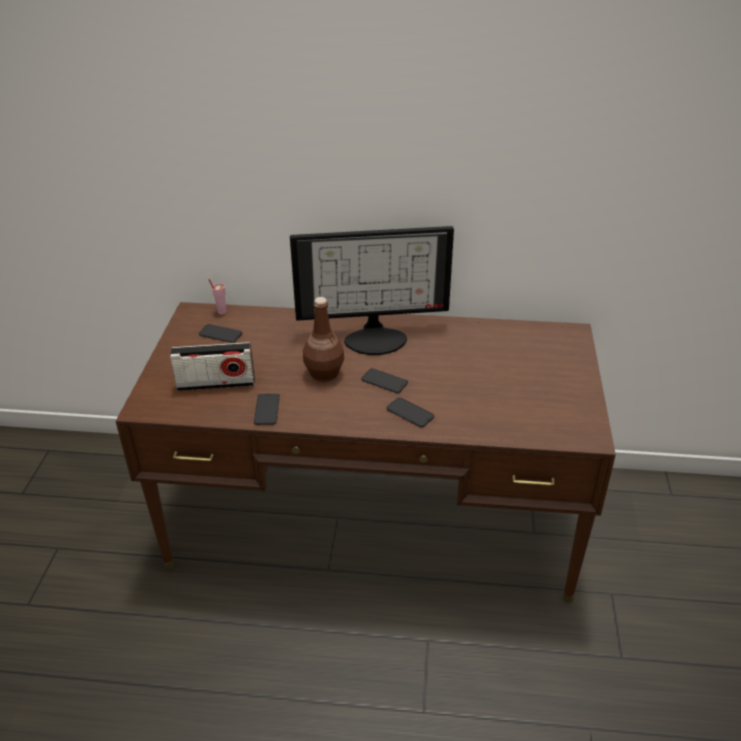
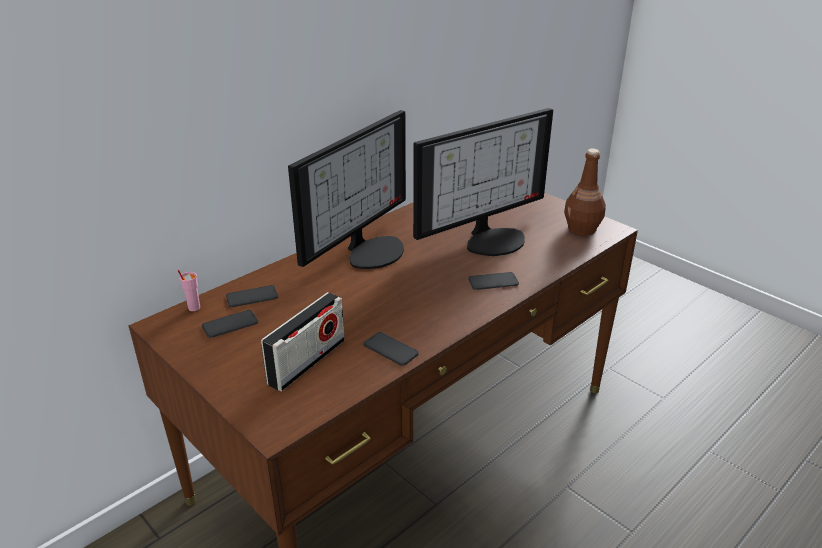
camera: 50 degrees left, 5 degrees down
brown bottle [303,297,344,382] -> brown bottle moved to [564,149,606,236]
phone [361,368,408,393] -> phone moved to [226,285,278,307]
none -> monitor [413,108,553,256]

